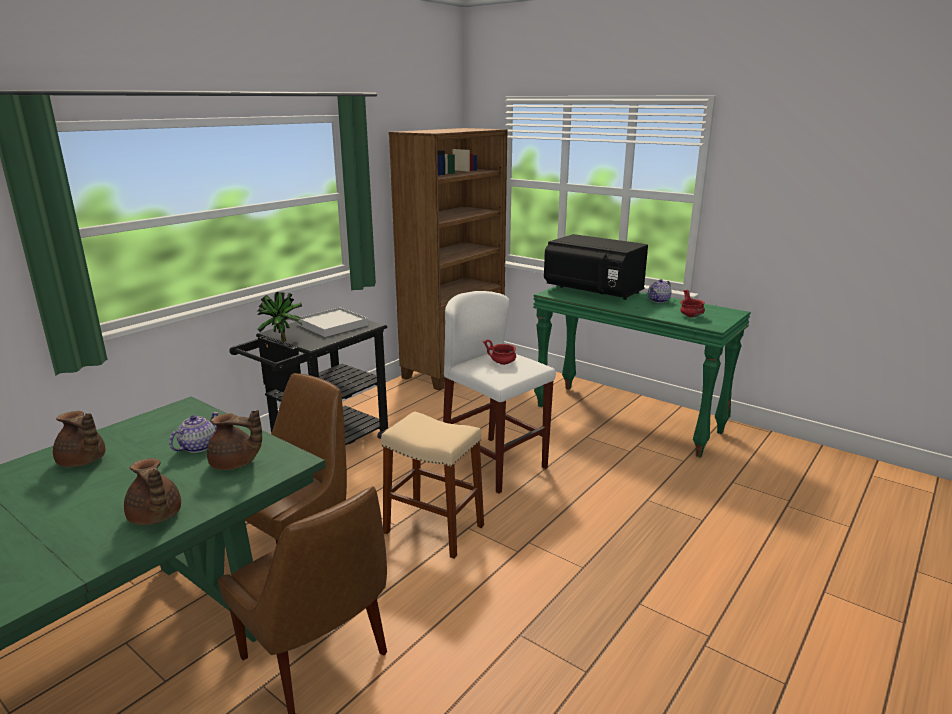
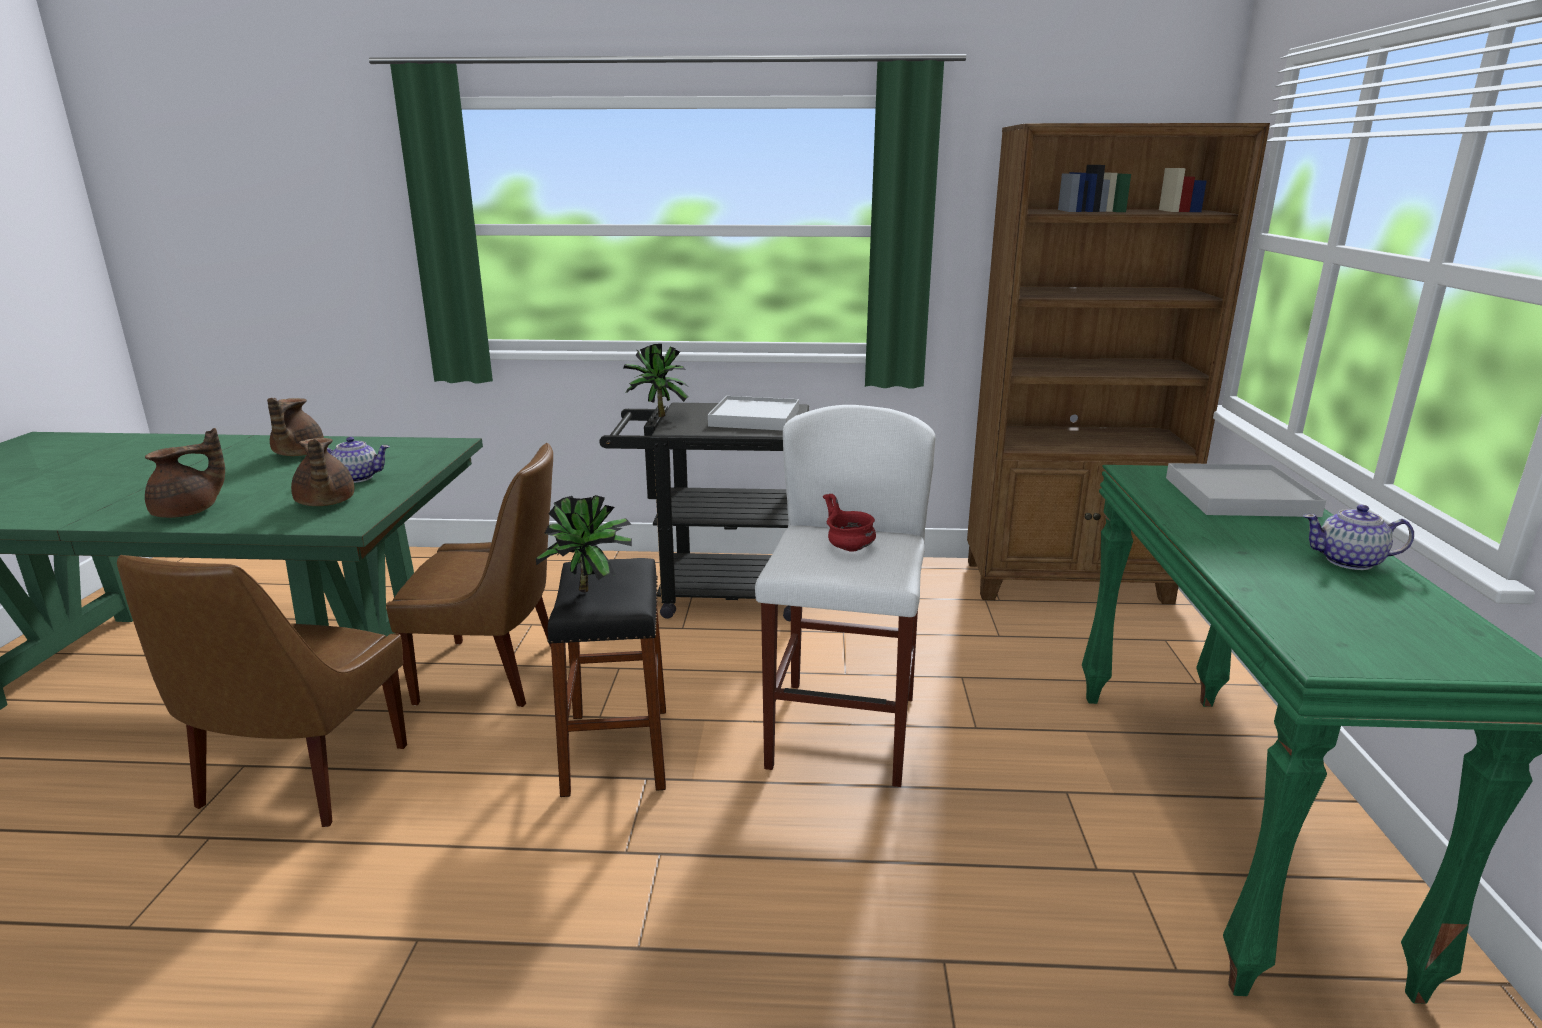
camera: 55 degrees right, 0 degrees up
brown teapot [124,458,181,525] -> brown teapot turned 150 degrees counterclockwise [145,428,225,518]
beige stool [381,411,484,559] -> black stool [547,558,666,797]
black microwave [544,234,648,300] -> white tray [1166,463,1326,517]
red bowl [680,290,705,318] -> none
none -> potted plant [536,495,632,592]

